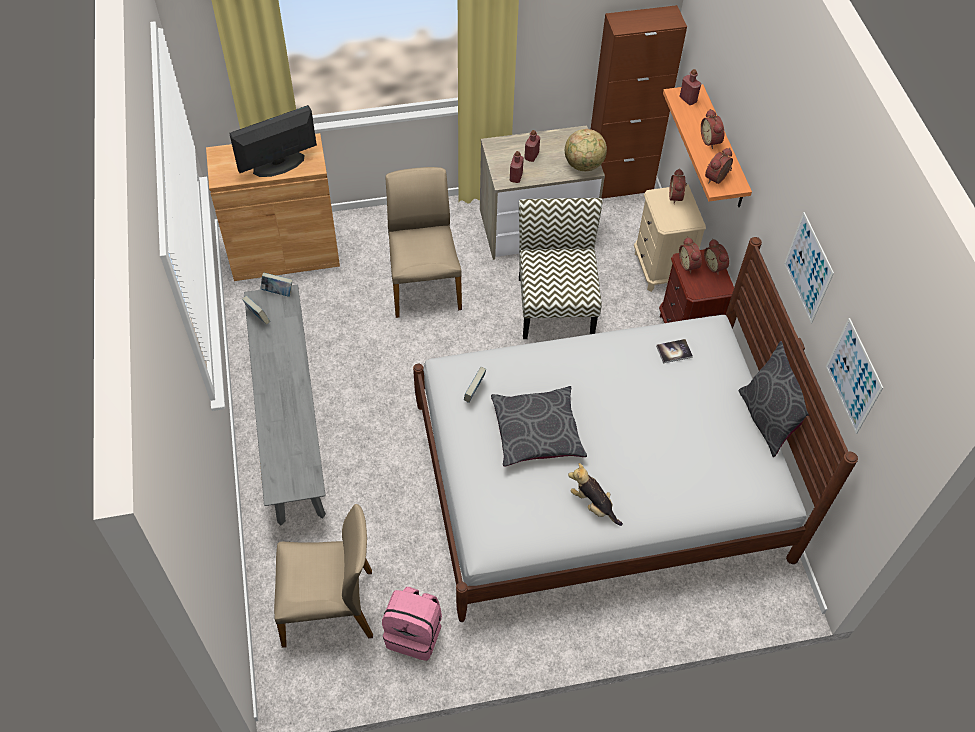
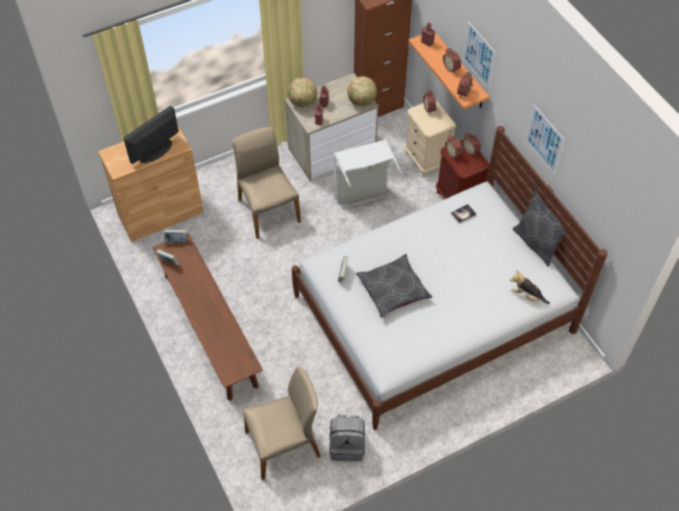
camera: 15 degrees left, 0 degrees up
grey bench [244,285,326,525] -> brown bench [152,233,263,401]
pink backpack [382,587,442,661] -> grey backpack [329,414,365,461]
chair [519,198,603,339] -> grey laundry basket [334,139,402,231]
plush toy [568,463,623,526] -> plush toy moved to [510,270,550,304]
picture [826,318,883,434] -> picture moved to [463,21,496,89]
none -> globe [288,77,317,107]

